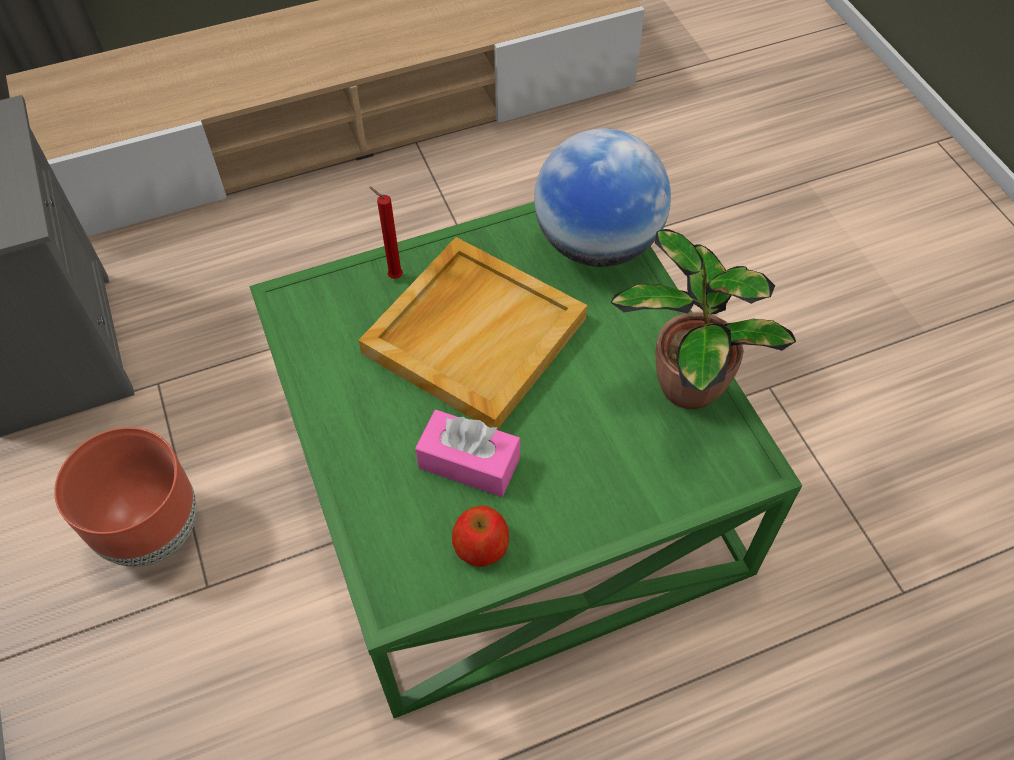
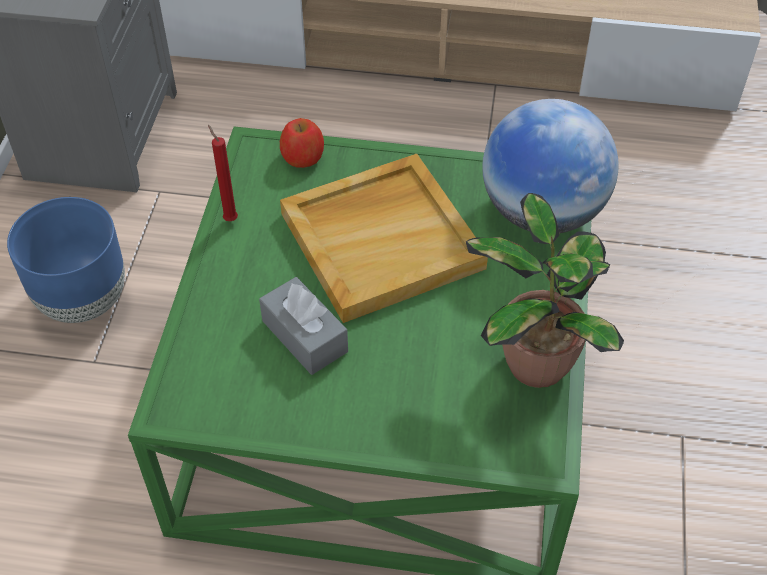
camera: 30 degrees right, 5 degrees down
brown planter [54,427,196,567] -> blue planter [7,197,125,323]
red candle [369,187,403,279] -> red candle moved to [208,125,238,221]
pink tissue box [415,410,520,497] -> grey tissue box [259,277,348,375]
apple [452,506,509,567] -> apple moved to [280,118,324,168]

